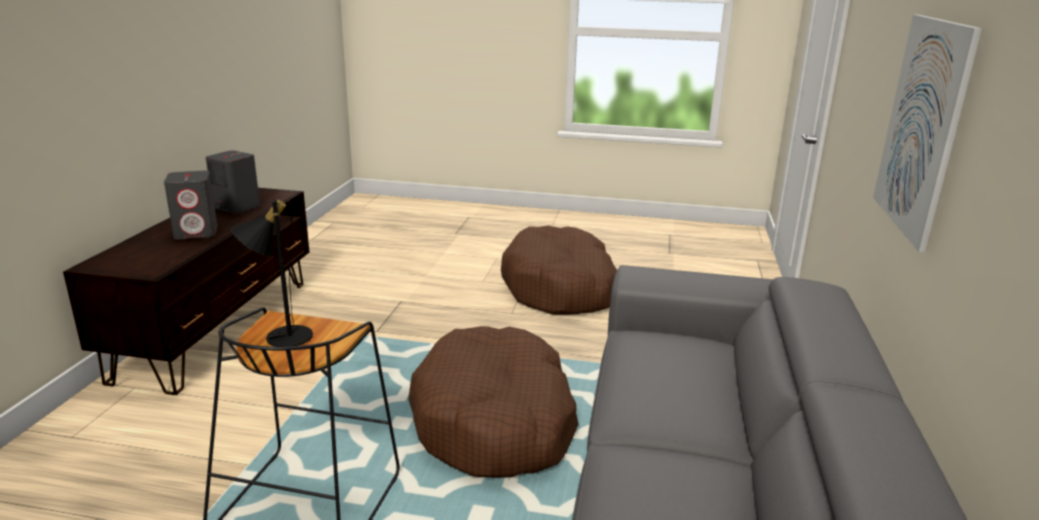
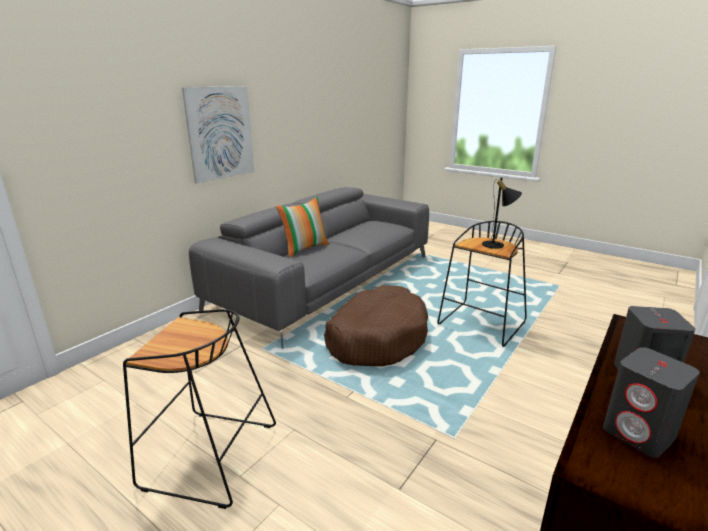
camera: 155 degrees left, 0 degrees up
brown dog bed [501,225,617,315] -> black stool [123,309,276,509]
none -> pillow [276,196,329,257]

